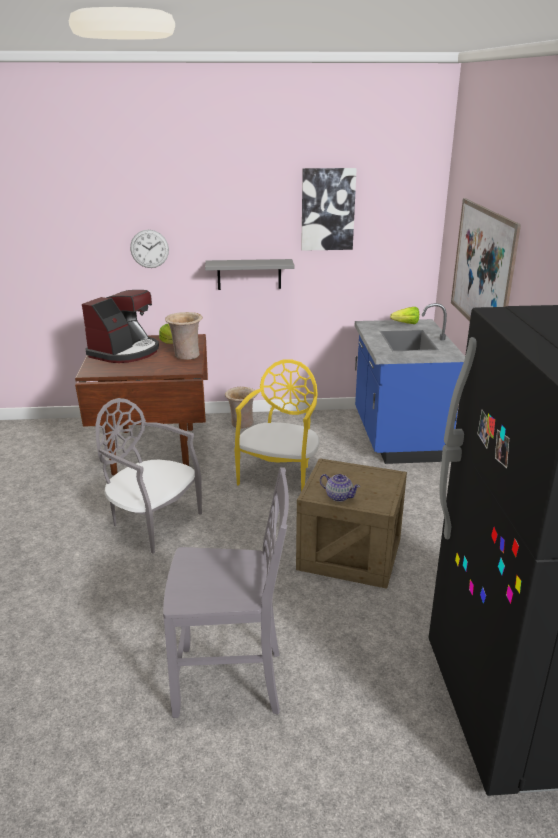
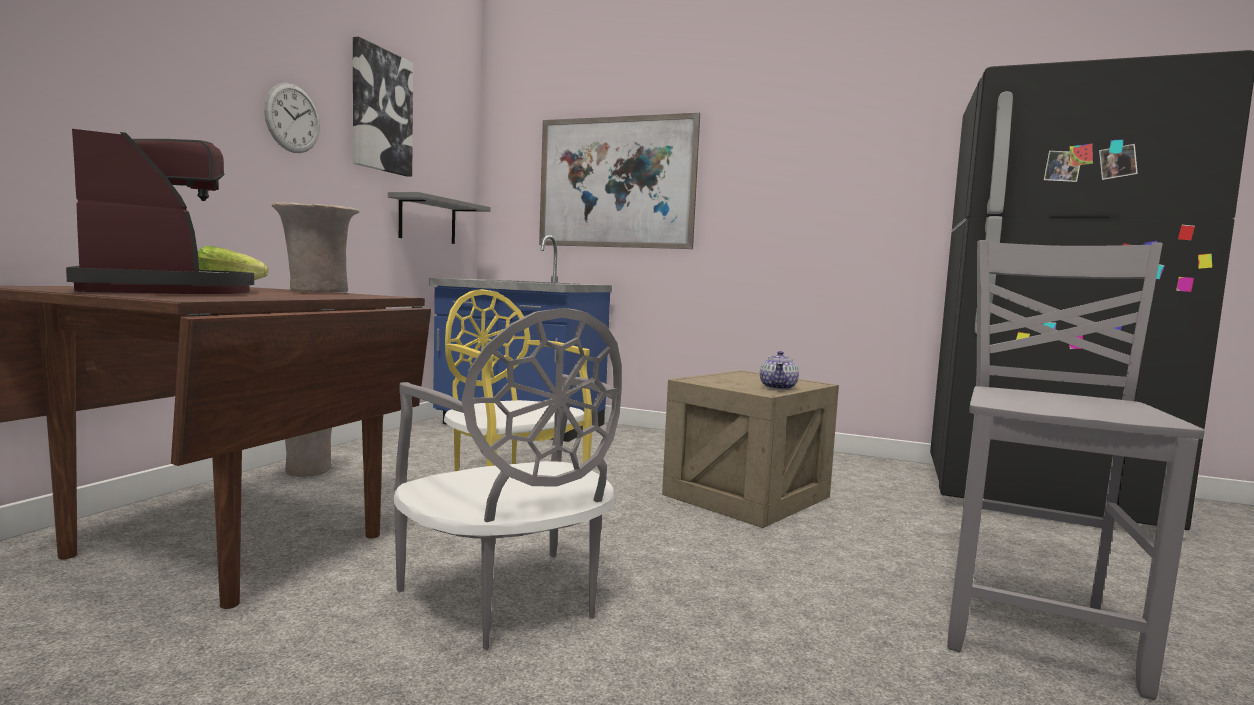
camera: 65 degrees left, 20 degrees down
grey chair [96,398,202,553] -> grey chair turned 90 degrees counterclockwise [394,308,622,650]
wall clock [130,230,169,268] -> wall clock moved to [264,83,320,153]
grey shelf [205,259,295,290] -> grey shelf moved to [388,192,491,244]
teapot [320,474,360,502] -> teapot turned 135 degrees clockwise [760,351,799,390]
lettuce [390,307,419,324] -> none

